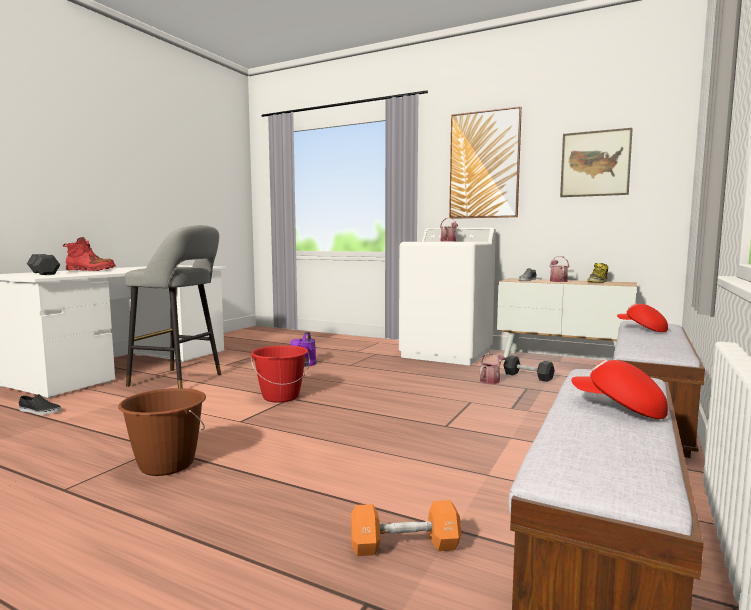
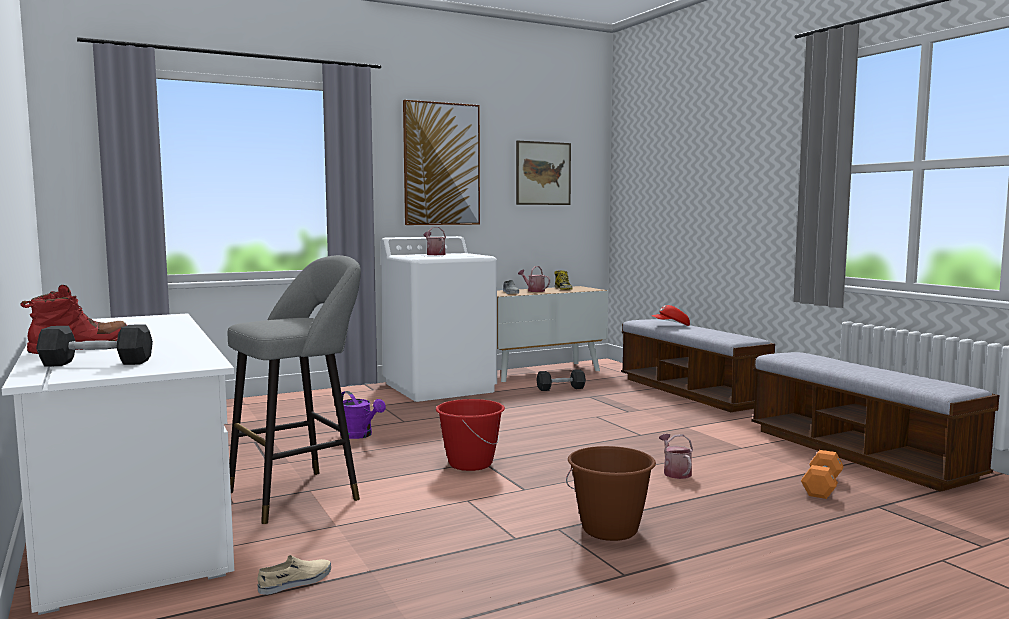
camera: 55 degrees left, 0 degrees up
black shoe [19,394,61,415] -> beige shoe [257,555,331,595]
watering can [480,353,506,384] -> watering can moved to [659,434,693,479]
red cap [571,359,668,419] -> none

